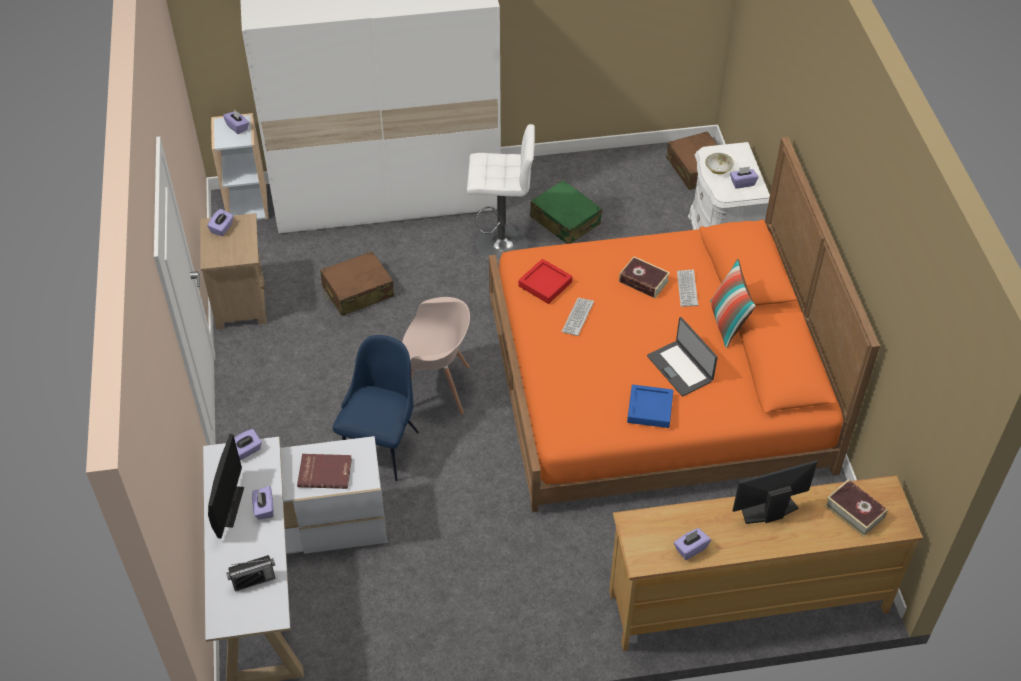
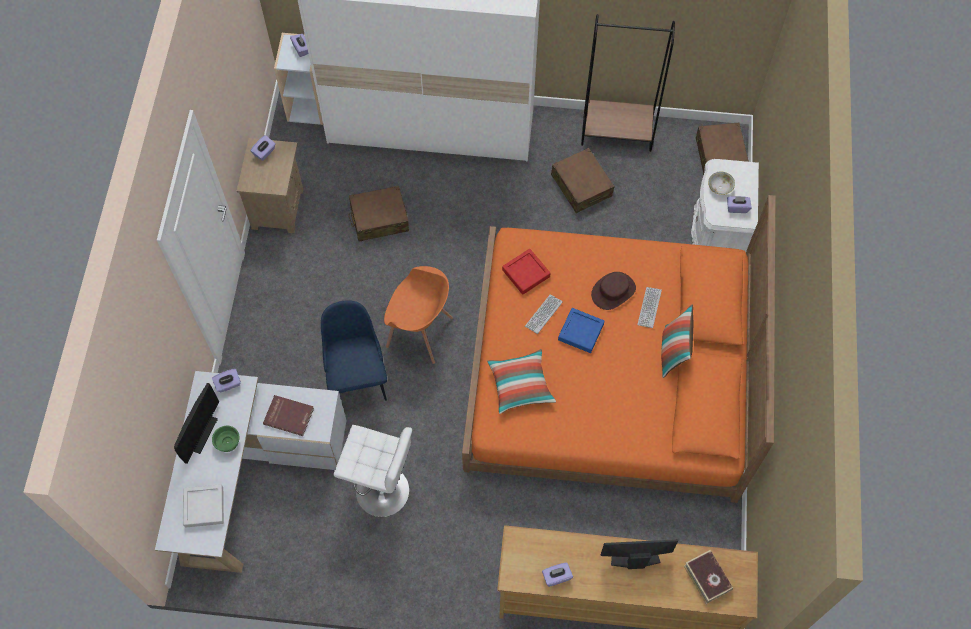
camera: 15 degrees right, 15 degrees up
radio [226,555,276,591] -> grey tray [183,484,224,528]
purple tissue box [252,486,274,520] -> green bowl [212,426,240,452]
blue chair [333,335,419,481] -> blue chair turned 45 degrees counterclockwise [321,300,387,401]
beige chair [402,297,470,414] -> orange chair [384,266,453,364]
white stool [467,124,535,263] -> white stool moved to [333,425,412,517]
green suitcase [530,180,602,244] -> brown suitcase [551,148,614,213]
book [619,256,670,298] -> brown hat [591,272,636,310]
blue tray [627,385,673,428] -> blue tray moved to [558,308,604,353]
laptop [647,317,718,396] -> none
none -> pillow [487,349,556,414]
none -> clothes rack [581,14,675,152]

